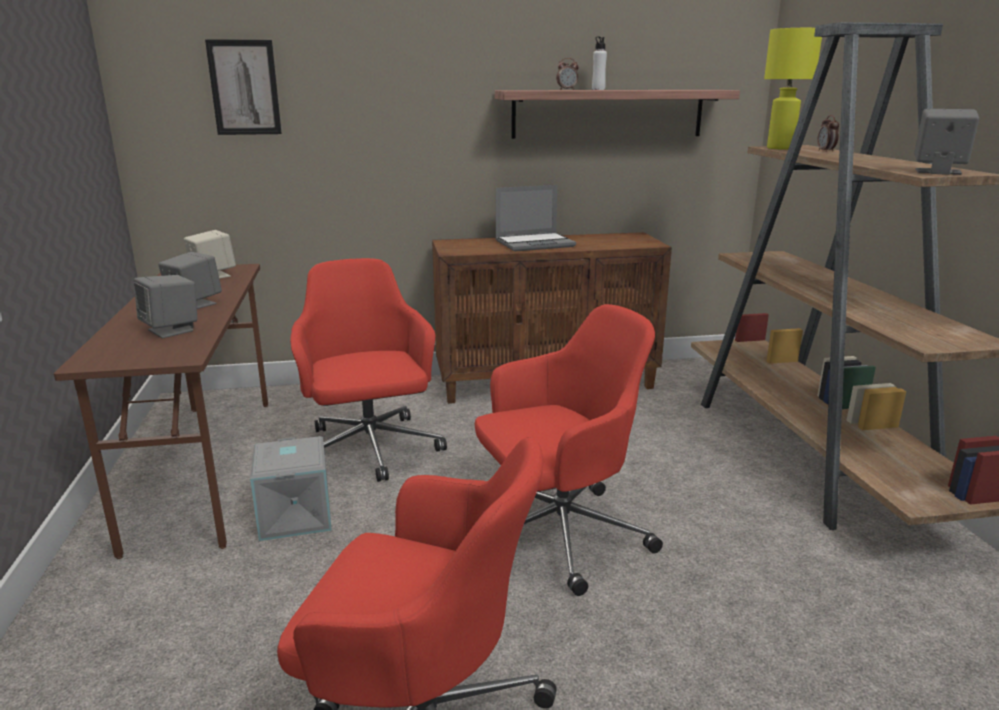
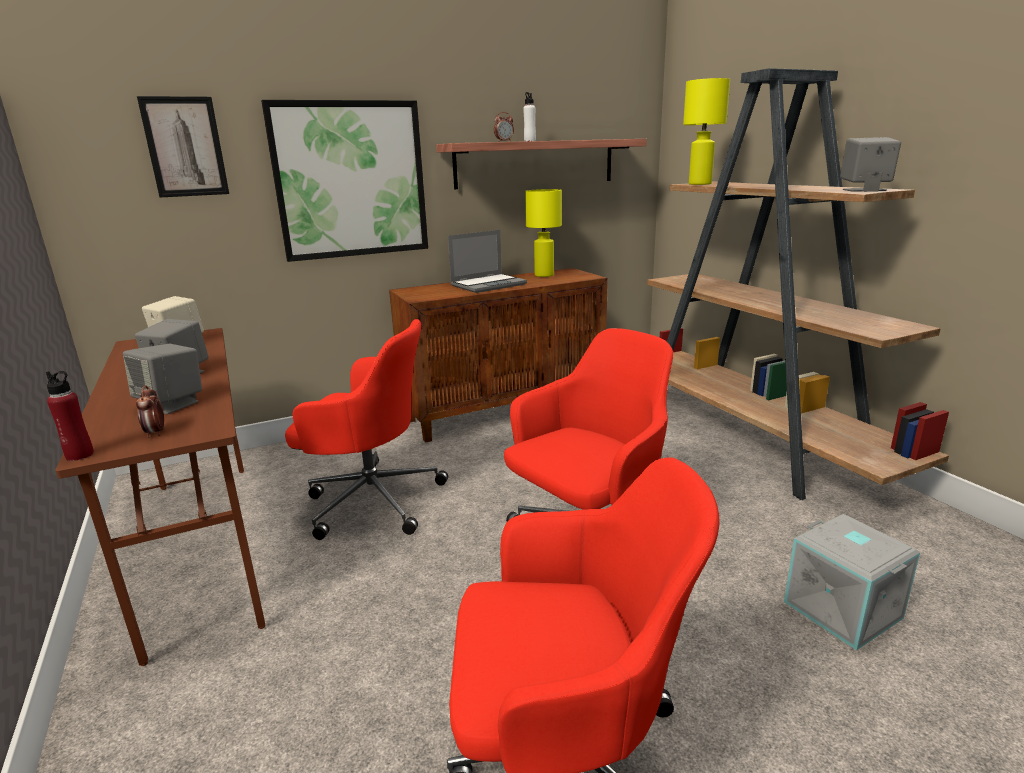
camera: 15 degrees left, 0 degrees up
grey storage box [250,436,332,541] -> grey storage box moved to [784,514,920,650]
red office chair [290,258,447,482] -> red office chair turned 135 degrees clockwise [285,319,448,540]
alarm clock [818,115,839,152] -> alarm clock moved to [136,385,164,438]
none -> red bottle [46,371,94,461]
none -> picture [261,100,428,262]
none -> yellow table lamp [525,189,562,277]

